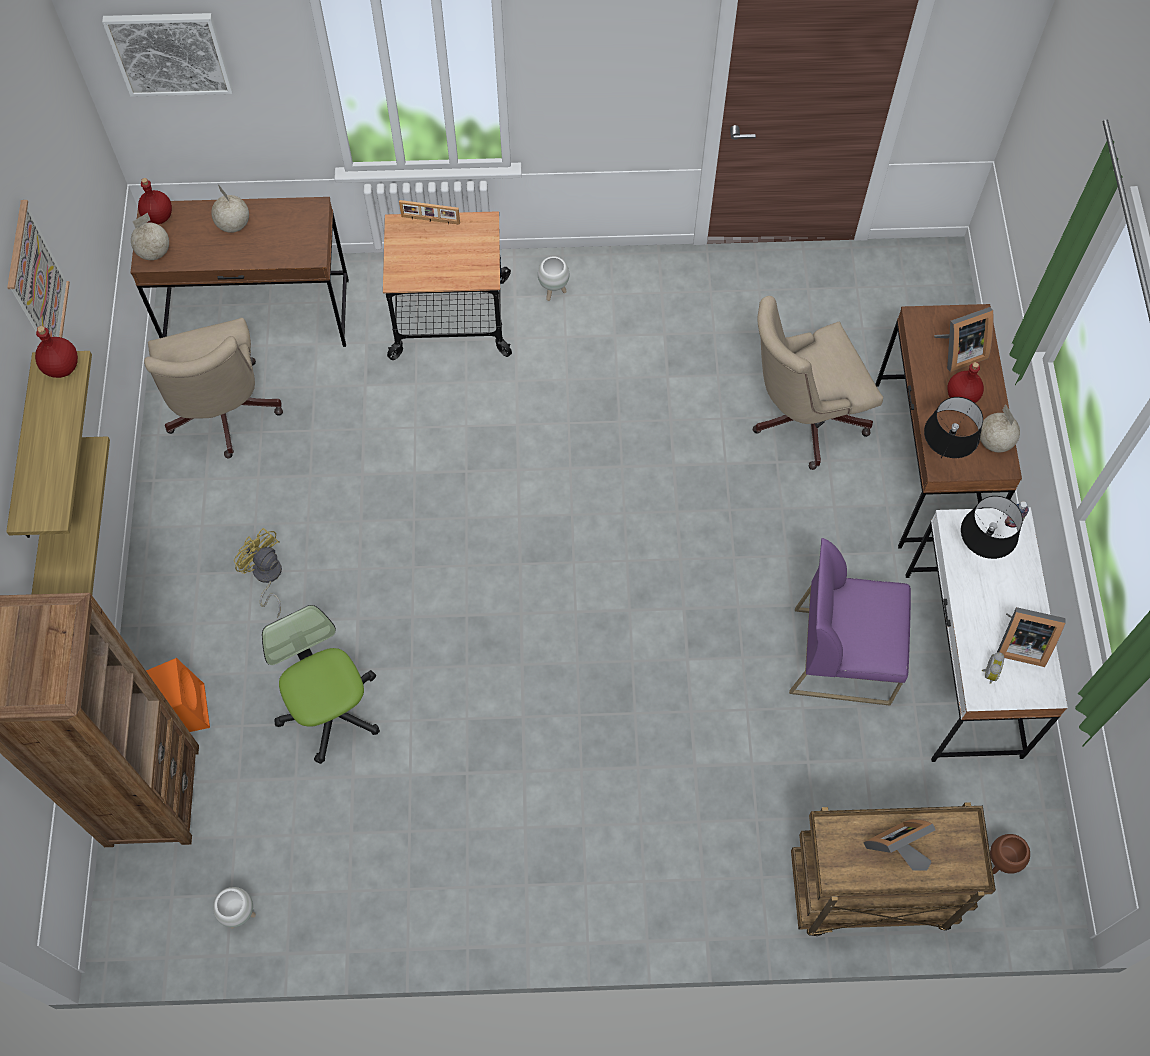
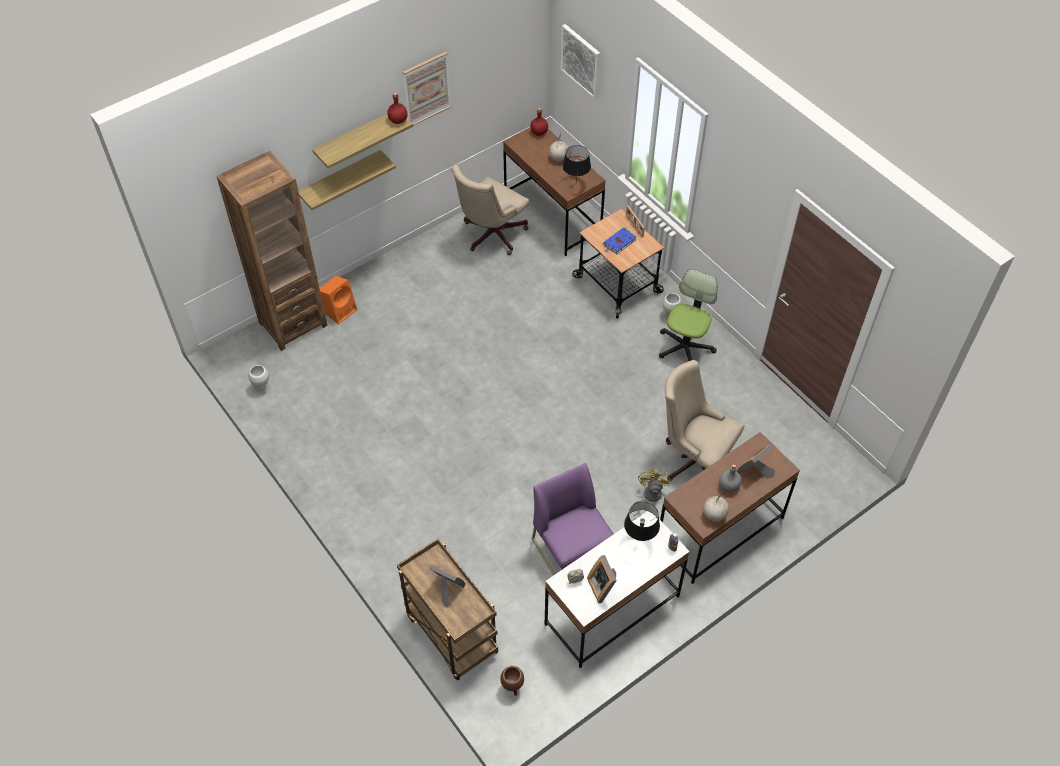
camera: 55 degrees right, 10 degrees down
globe [131,213,169,260] -> none
yellow fan [234,528,282,618] -> yellow fan moved to [633,469,671,517]
office chair [262,605,380,764] -> office chair moved to [659,269,717,361]
black table lamp [924,397,983,458] -> black table lamp moved to [563,145,591,177]
picture frame [934,307,993,372] -> picture frame turned 105 degrees clockwise [737,444,775,479]
red bottle [947,362,984,403] -> grey bottle [719,464,742,492]
none -> blue book [603,227,636,254]

